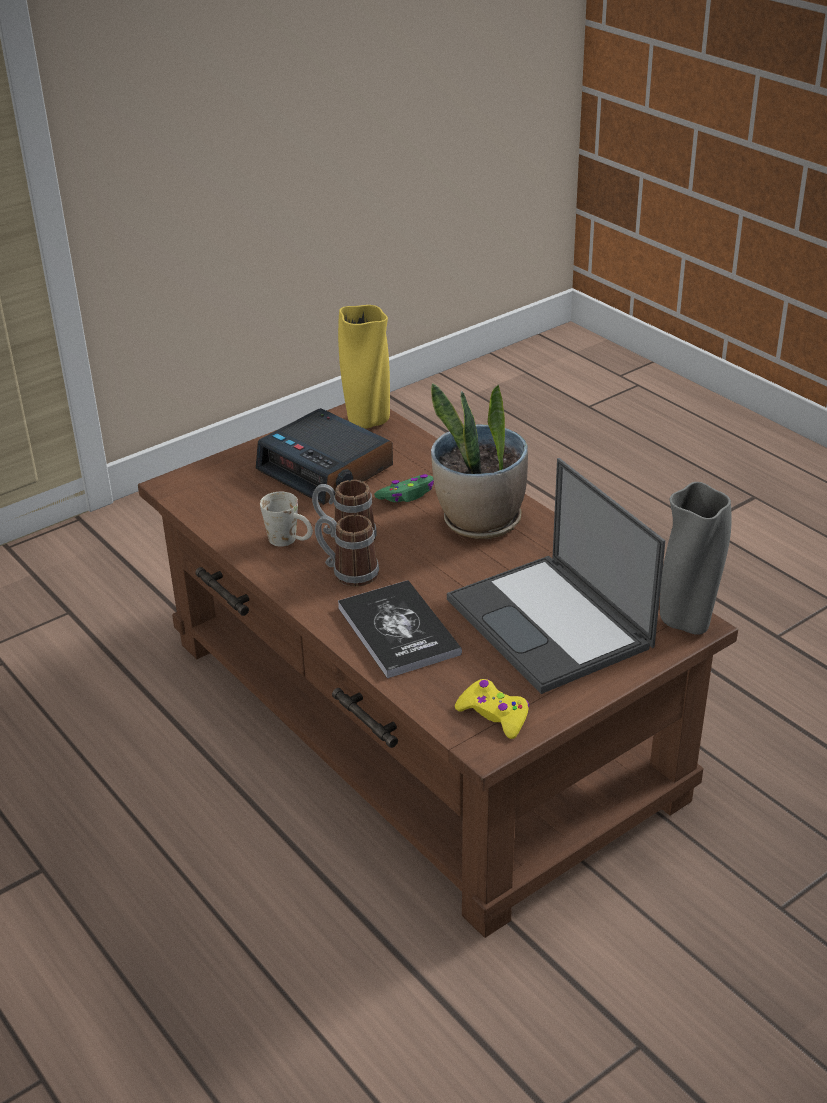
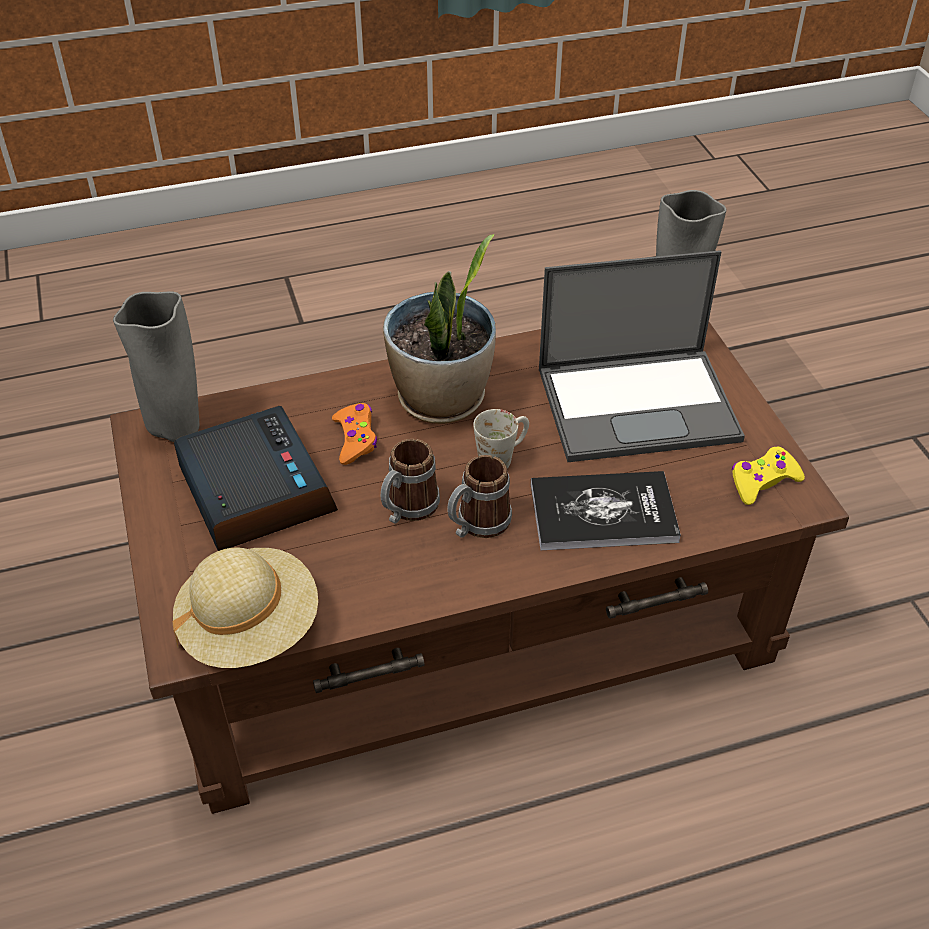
camera: 70 degrees left, 10 degrees up
alarm clock [256,408,393,505] -> alarm clock turned 90 degrees counterclockwise [174,406,338,551]
white mug [260,492,313,547] -> white mug moved to [473,409,529,468]
yellow vase [338,305,390,429] -> grey vase [113,291,200,442]
green game controller [374,474,434,502] -> orange game controller [332,403,377,465]
none -> beige hat [172,547,318,668]

